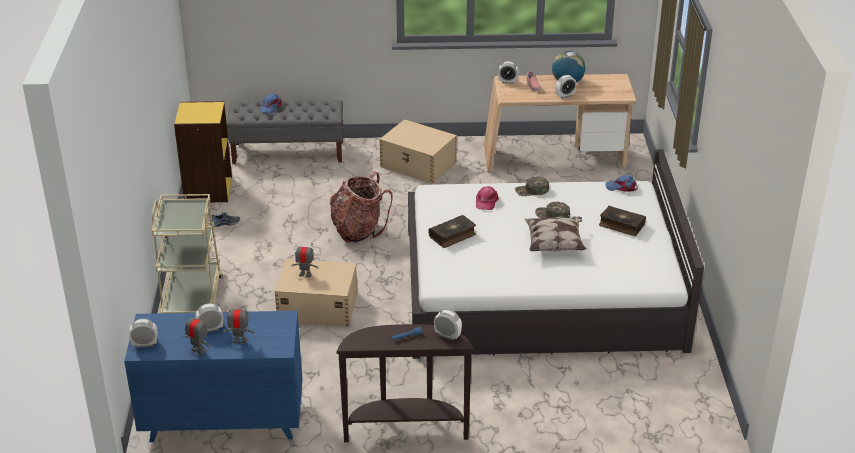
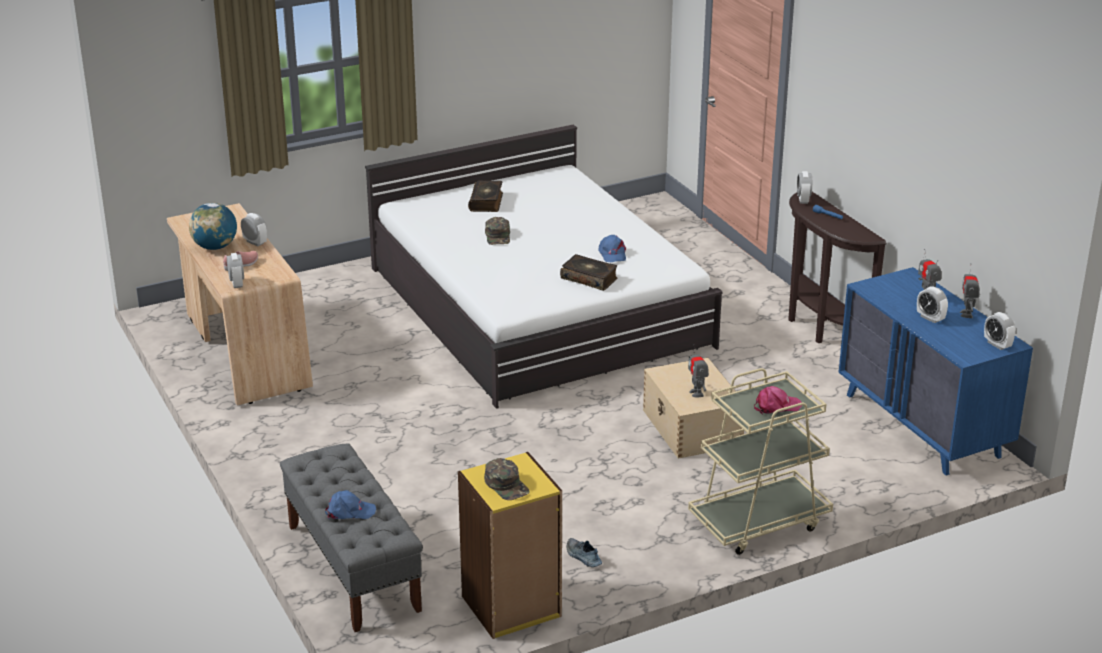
camera: 115 degrees left, 5 degrees down
backpack [330,172,393,243] -> none
beige storage box [380,119,457,184] -> none
pink cap [476,186,499,210] -> pink cap moved to [754,386,802,415]
green cap [515,176,549,196] -> green cap moved to [484,458,530,500]
pillow [525,217,587,252] -> none
blue cap [605,175,638,192] -> blue cap moved to [598,235,626,262]

